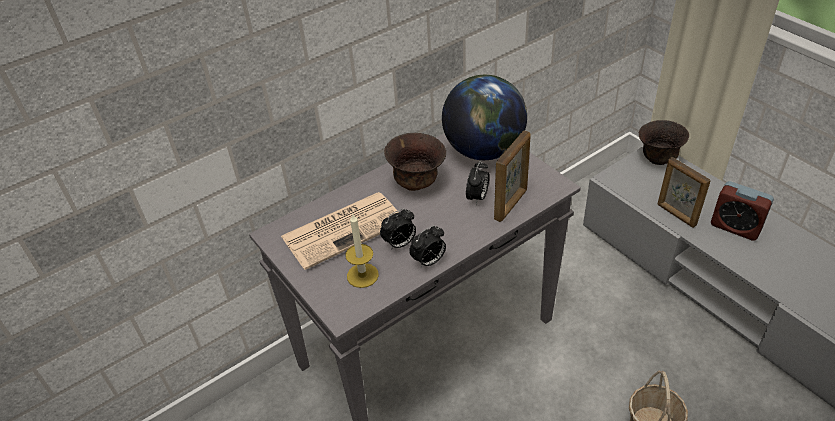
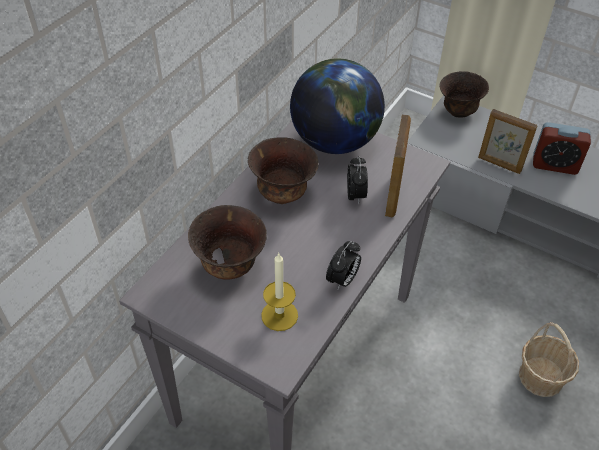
camera: 25 degrees left, 5 degrees up
newspaper [281,192,399,270] -> brown bowl [188,205,267,280]
alarm clock [380,209,416,250] -> none

